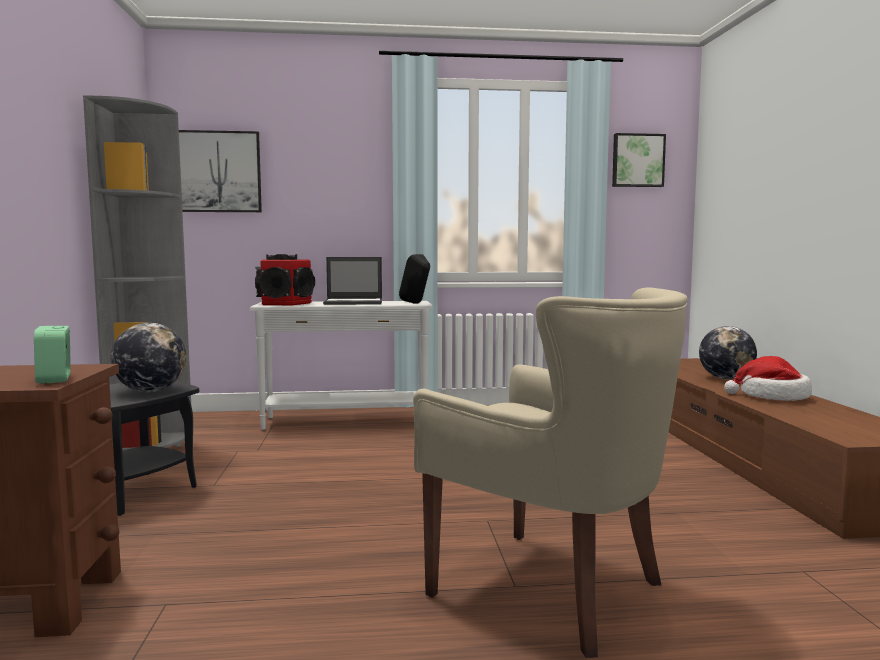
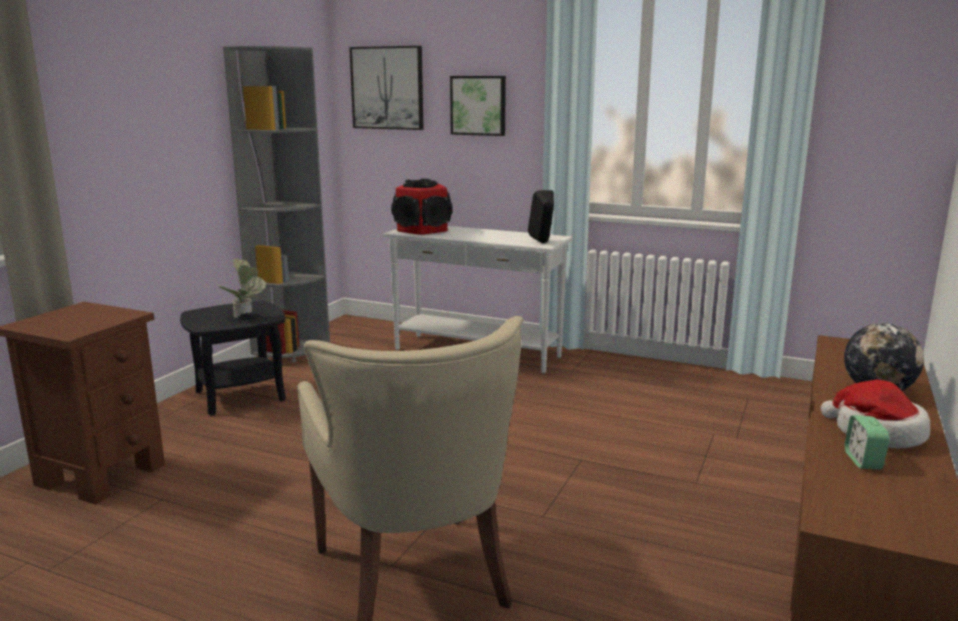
camera: 30 degrees right, 10 degrees up
alarm clock [34,326,71,384] -> alarm clock moved to [844,415,890,470]
globe [111,323,186,392] -> potted plant [217,259,266,318]
laptop [323,257,382,305] -> none
picture [612,133,666,187] -> picture moved to [450,76,506,136]

